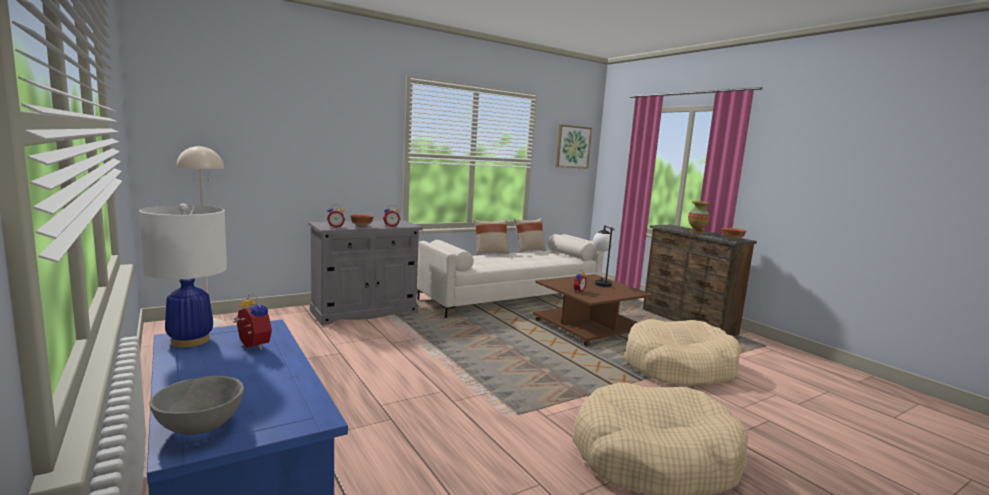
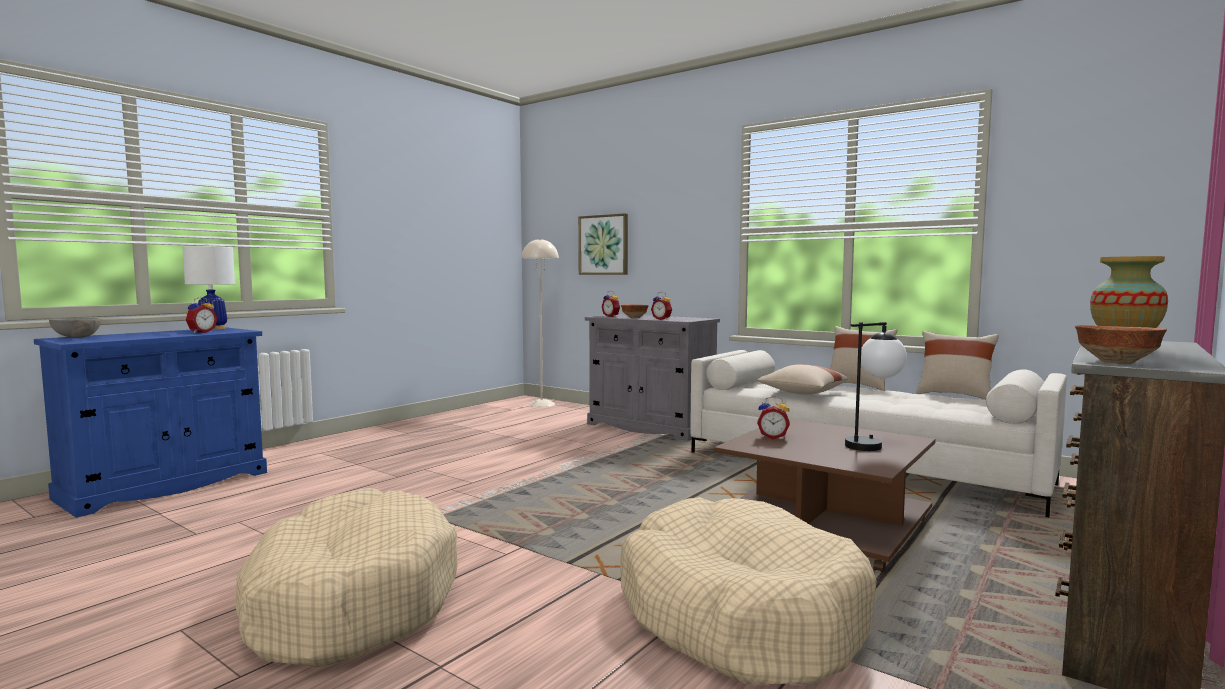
camera: 70 degrees right, 5 degrees down
picture [556,125,592,169] -> picture moved to [578,213,628,275]
none -> beige pillow [757,364,848,394]

